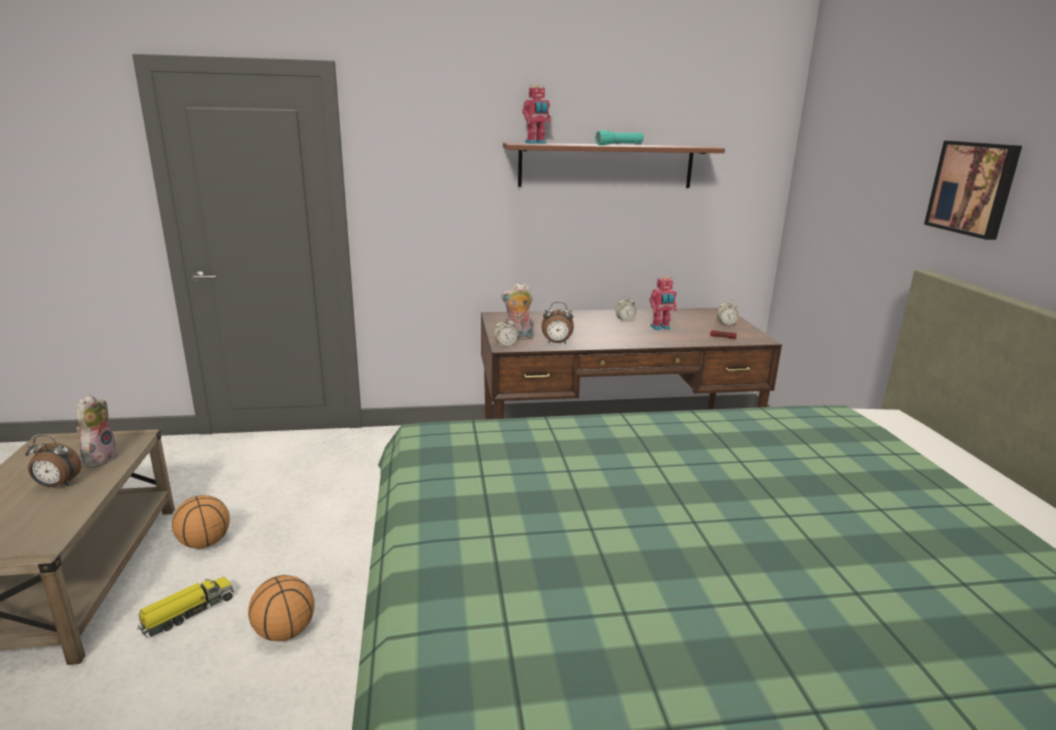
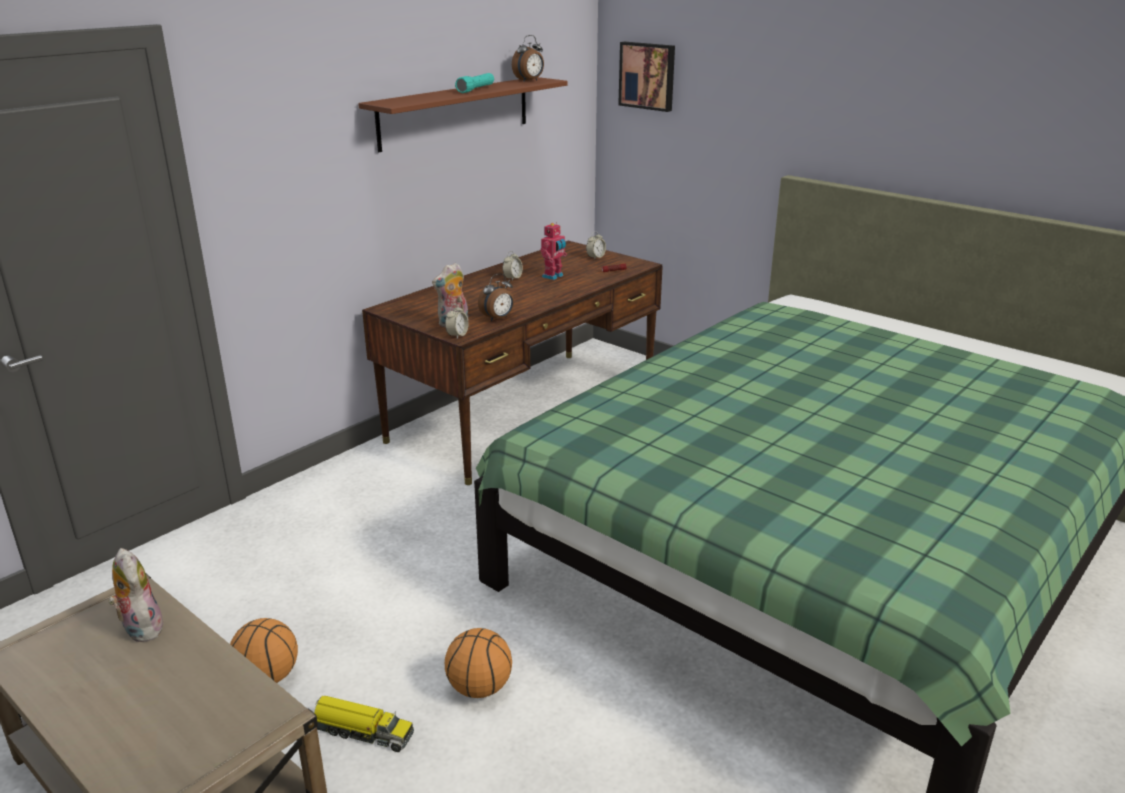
camera: 40 degrees left, 5 degrees up
alarm clock [25,435,81,487] -> alarm clock moved to [512,35,544,82]
toy truck [137,577,234,638] -> toy truck turned 105 degrees clockwise [314,696,414,752]
toy robot [522,85,551,144] -> none
picture [924,141,1022,240] -> picture moved to [618,42,675,112]

